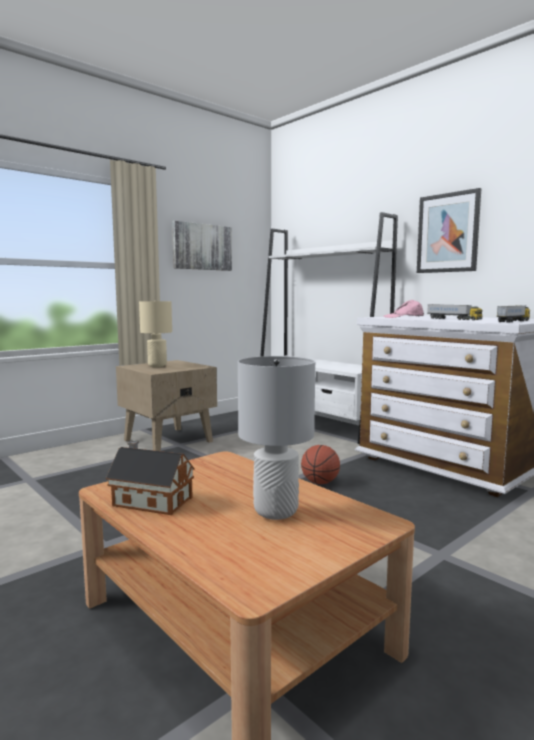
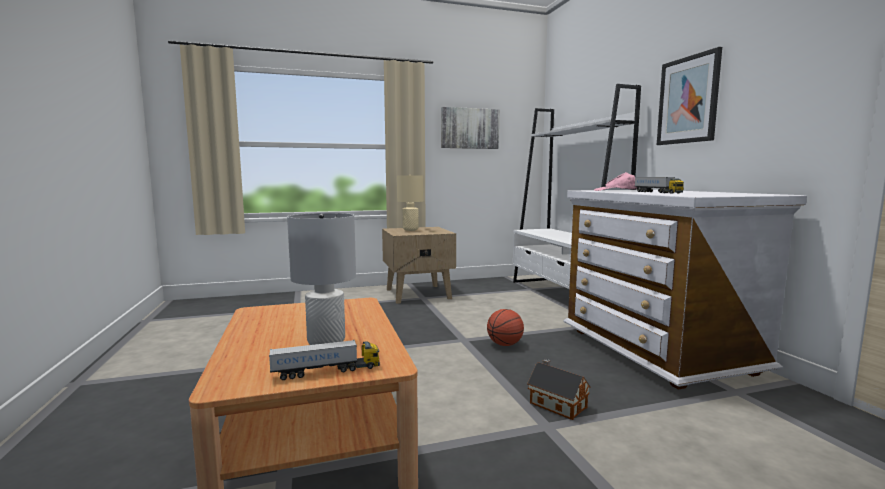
camera: 25 degrees right, 0 degrees up
toy house [106,441,195,515] -> toy house moved to [527,359,591,420]
toy truck [497,305,530,323] -> toy truck moved to [269,340,380,380]

